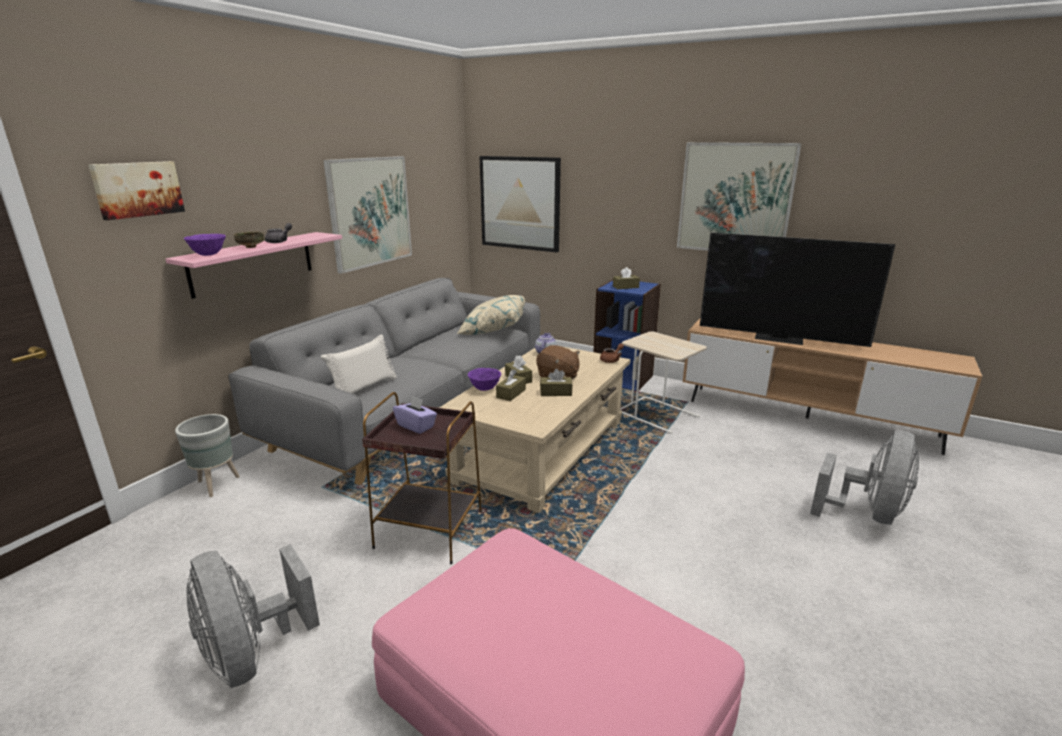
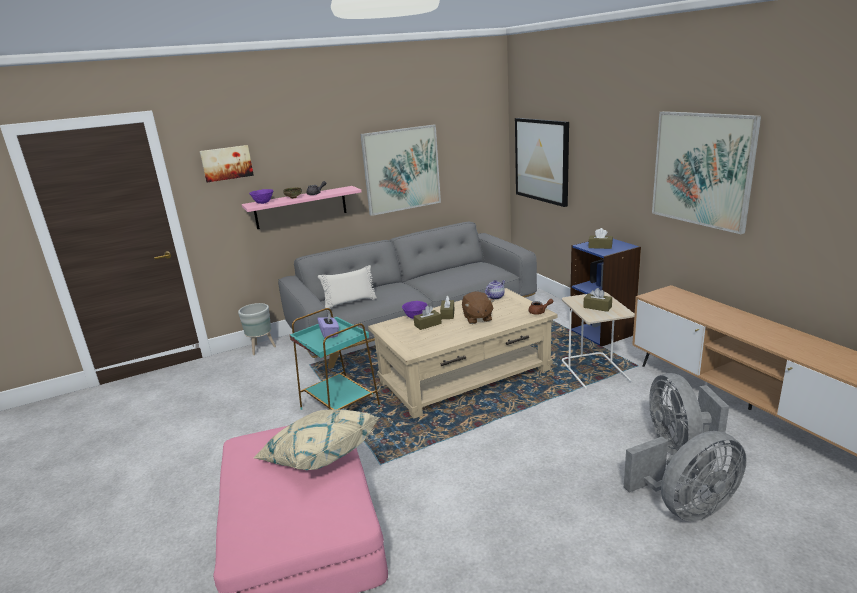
camera: 35 degrees right, 0 degrees up
grey fan [187,544,320,688] -> grey fan moved to [649,373,729,455]
brown side table [362,392,482,564] -> turquoise side table [290,308,380,410]
beige pillow [457,295,526,335] -> beige pillow moved to [254,409,379,470]
brown tissue box [540,369,573,396] -> brown tissue box moved to [583,288,612,312]
television [700,232,895,347] -> none

